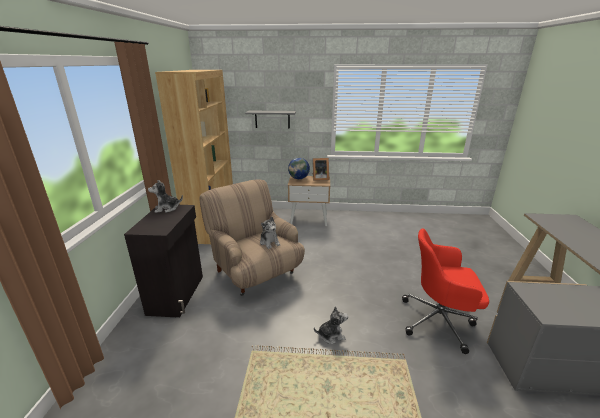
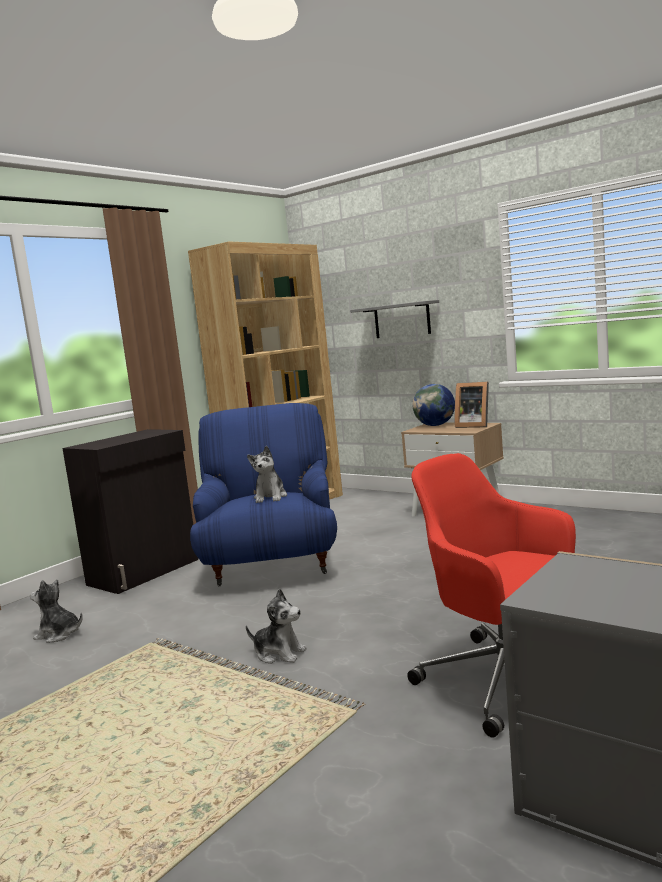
camera: 35 degrees right, 15 degrees down
plush toy [148,180,183,213] -> plush toy moved to [30,579,83,643]
beige armchair [199,180,305,296] -> blue armchair [190,403,337,586]

